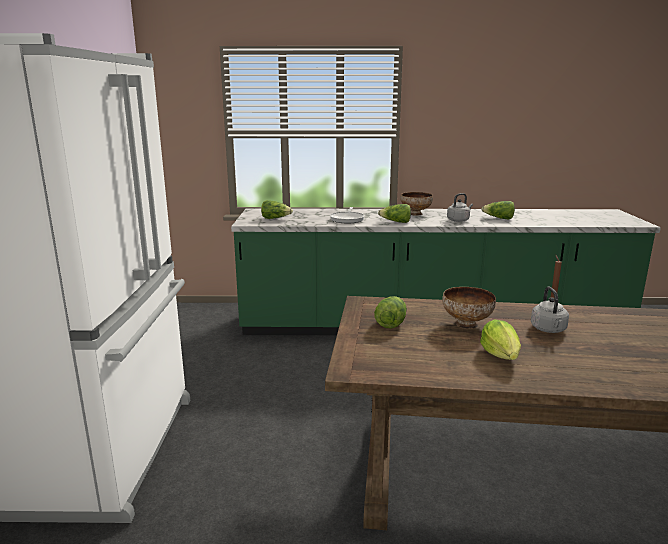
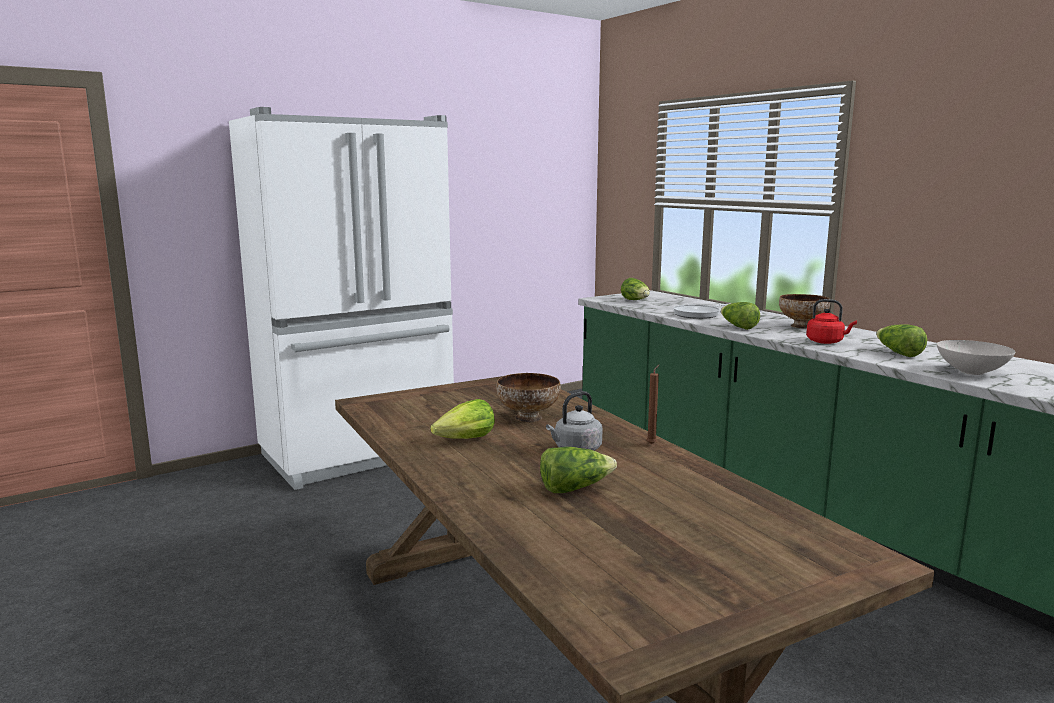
camera: 55 degrees right, 5 degrees down
lettuce [374,296,407,329] -> lettuce moved to [540,447,617,493]
grey kettle [447,193,473,222] -> red kettle [806,299,857,344]
none -> white bowl [937,340,1016,375]

